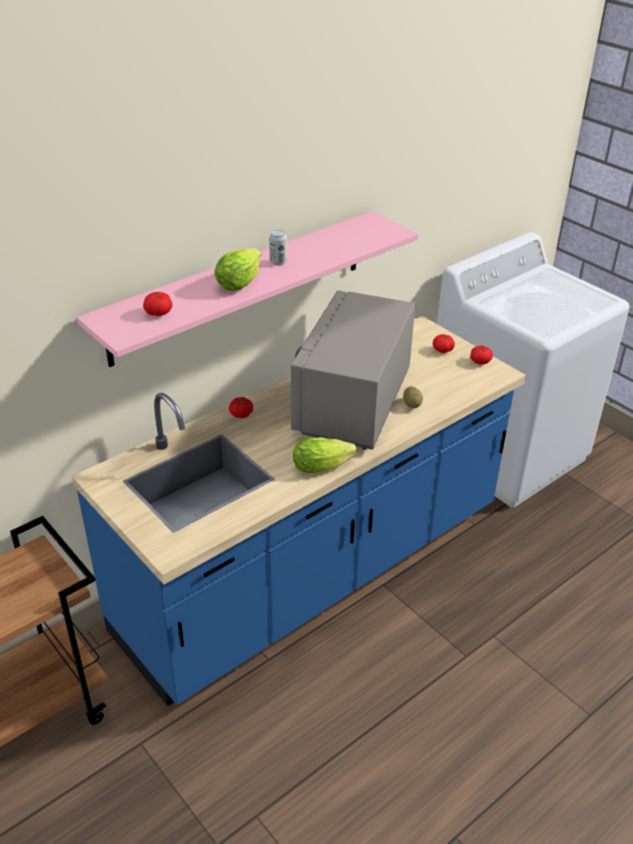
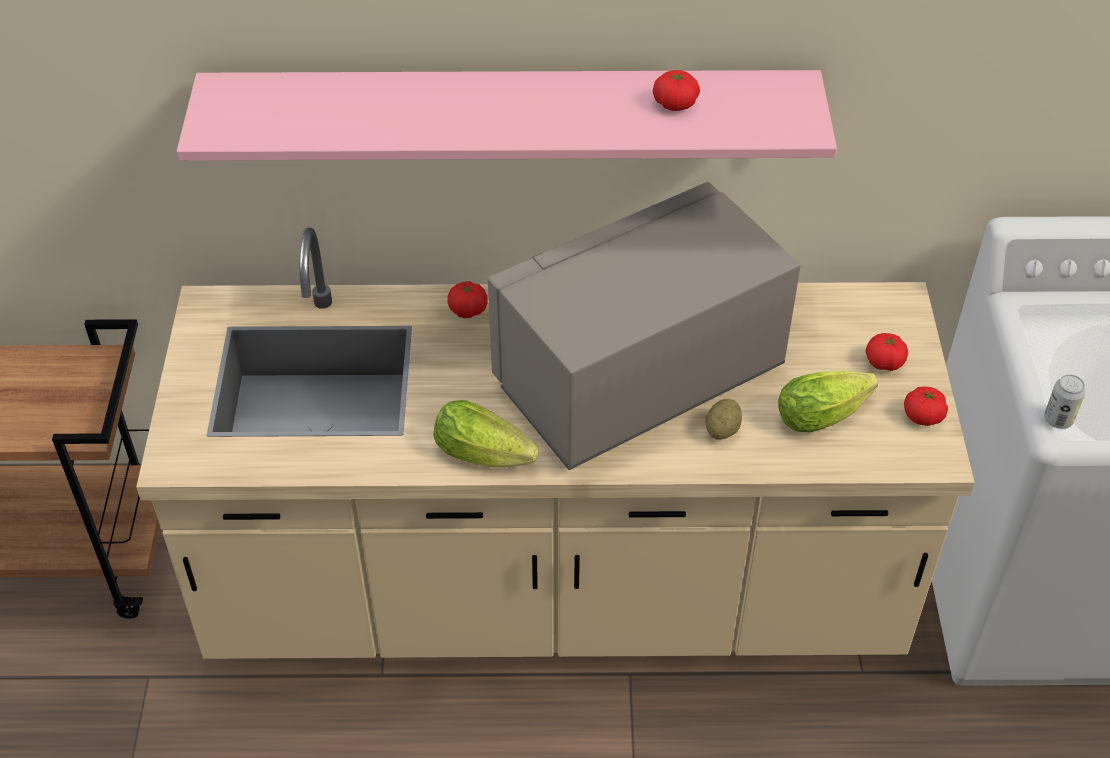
camera: 40 degrees right, 10 degrees up
blue counter [72,316,526,706] -> beige counter [136,228,975,659]
tomato [143,292,172,316] -> tomato moved to [653,70,700,111]
lettuce [214,248,261,291] -> lettuce moved to [778,370,878,432]
can [269,230,287,265] -> can moved to [1044,374,1086,429]

